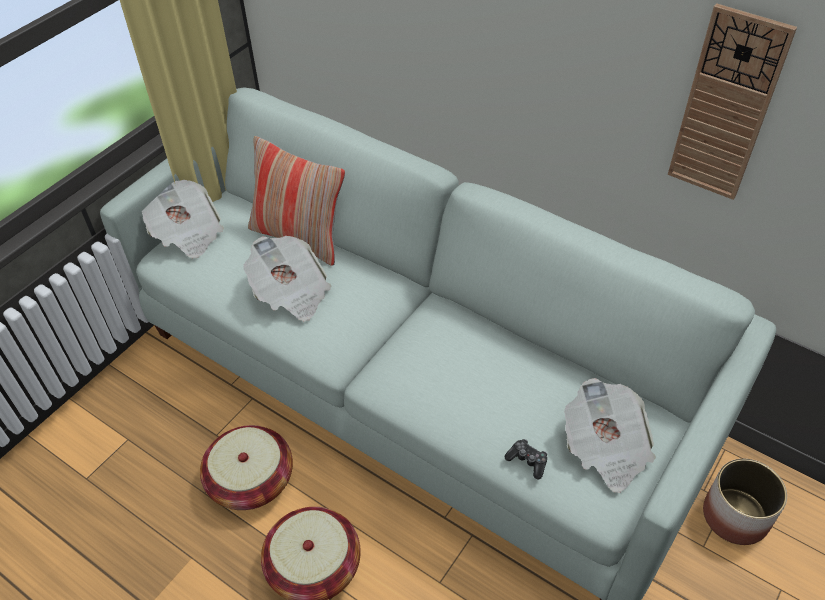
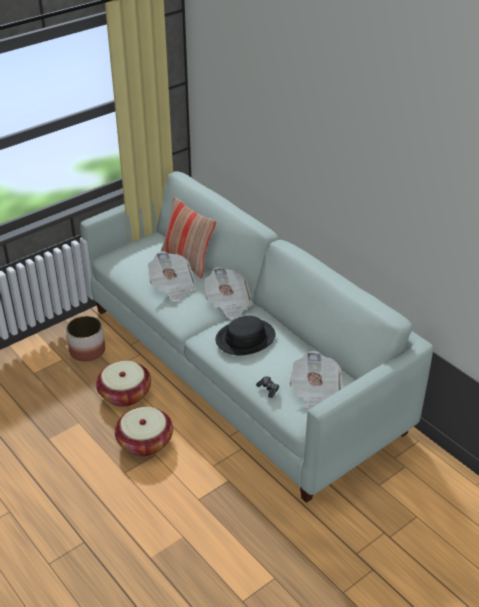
camera: 15 degrees right, 10 degrees down
newspaper [142,180,224,258] -> newspaper moved to [204,267,252,319]
wall clock [668,3,797,200] -> none
planter [703,459,787,545] -> planter moved to [66,316,105,362]
none -> black hat [215,316,276,355]

